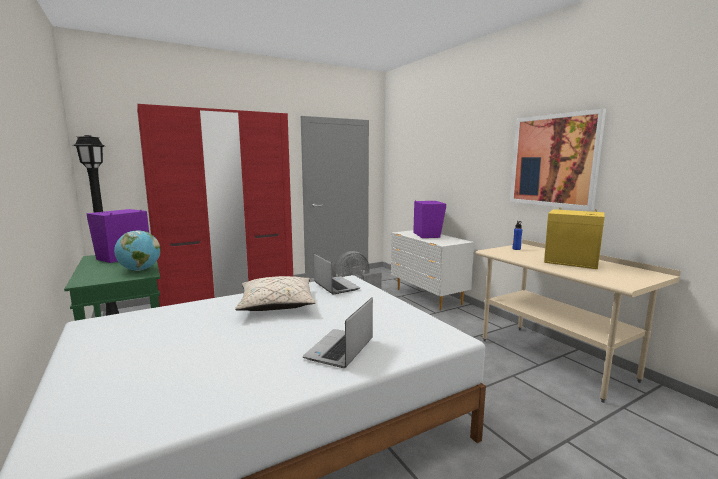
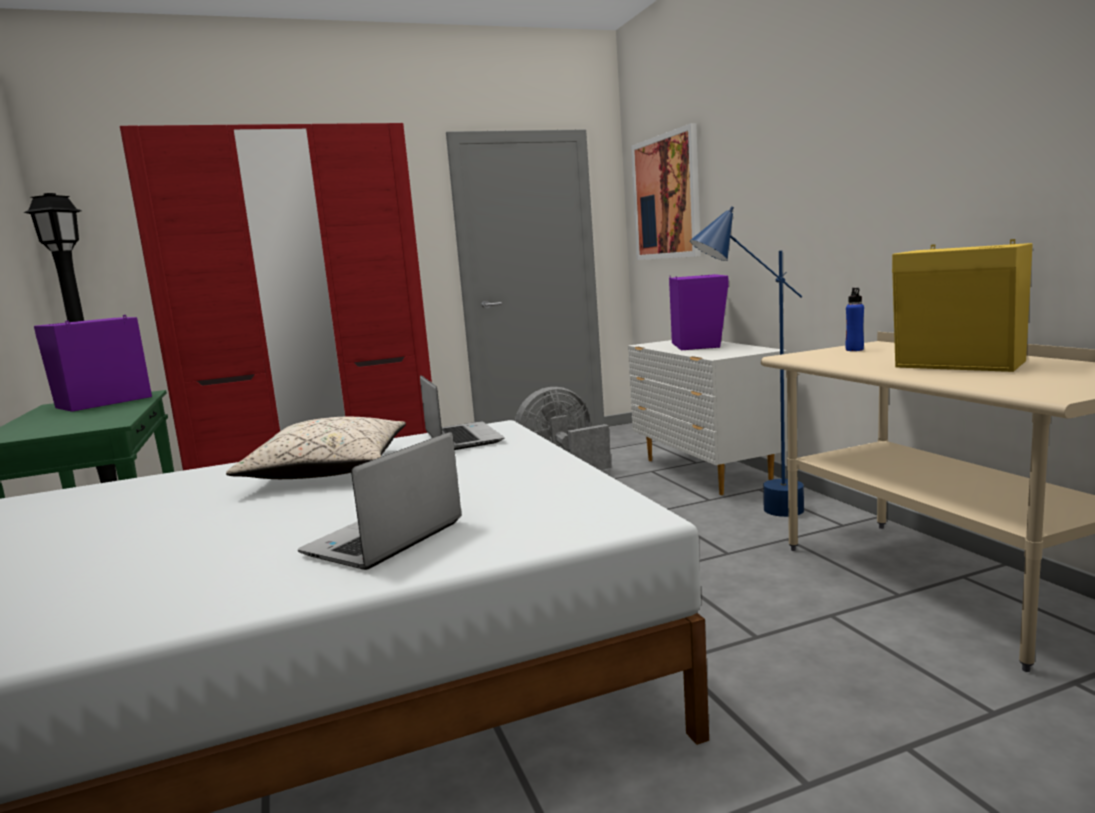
camera: 10 degrees right, 0 degrees up
globe [114,230,161,271] -> none
picture [510,108,606,210] -> picture moved to [631,123,701,260]
none -> blue floor lamp [690,206,804,517]

